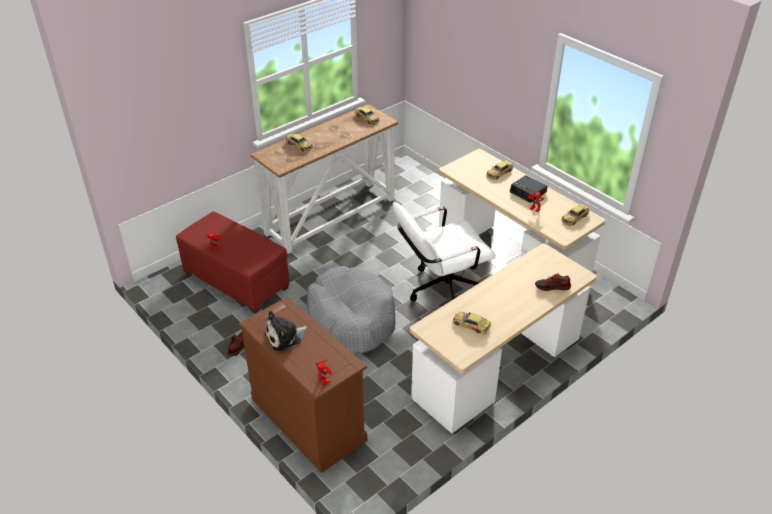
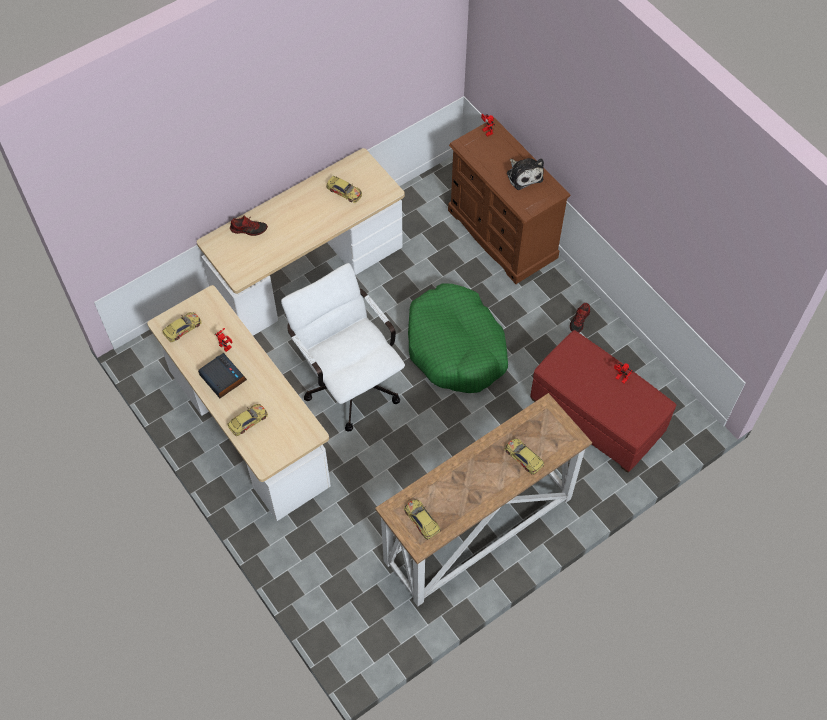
camera: 175 degrees left, 20 degrees up
plush toy [265,311,308,351] -> plush toy turned 90 degrees clockwise [507,158,544,190]
grey dog bed [307,266,395,353] -> green dog bed [408,283,508,393]
white office chair [393,202,496,301] -> white office chair turned 105 degrees counterclockwise [281,263,405,432]

